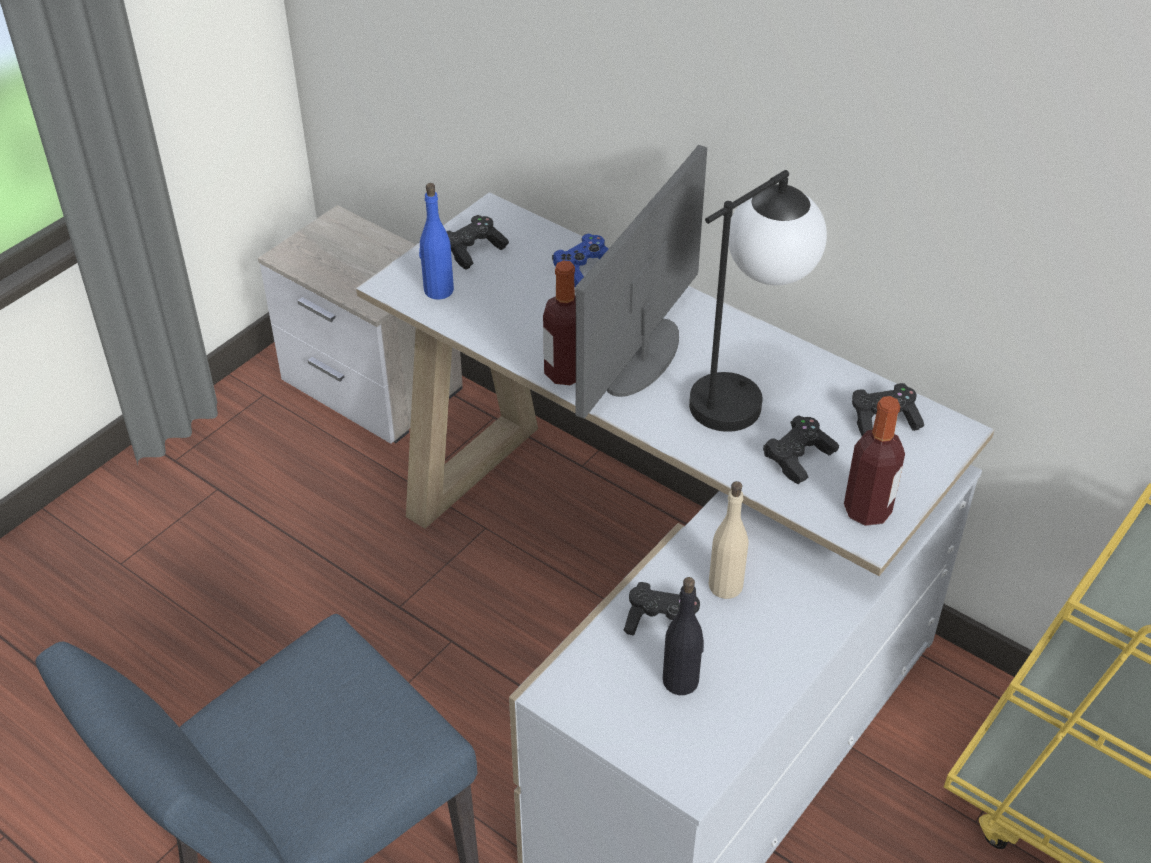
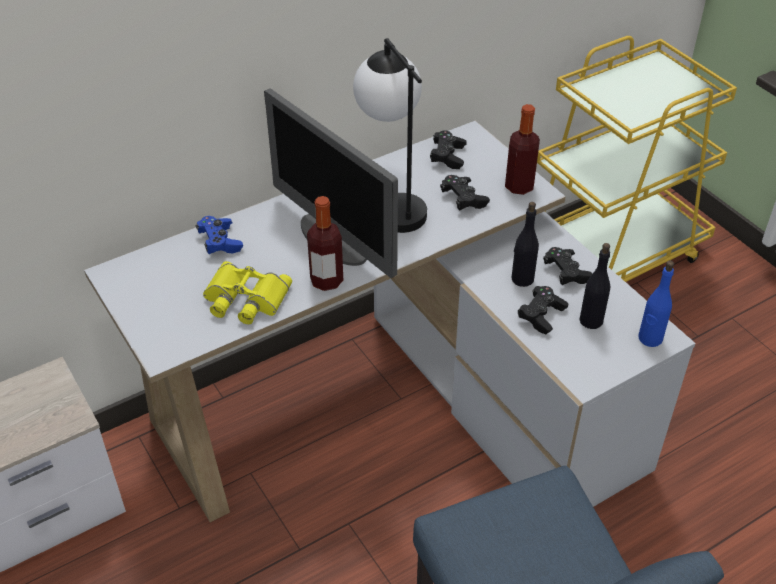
camera: 70 degrees left, 0 degrees up
blue bottle [419,183,454,300] -> blue bottle moved to [638,261,674,347]
black game controller [446,215,509,270] -> black game controller moved to [543,247,593,285]
beige bottle [709,481,748,599] -> black bottle [511,202,539,287]
none -> yellow binoculars [203,261,292,324]

